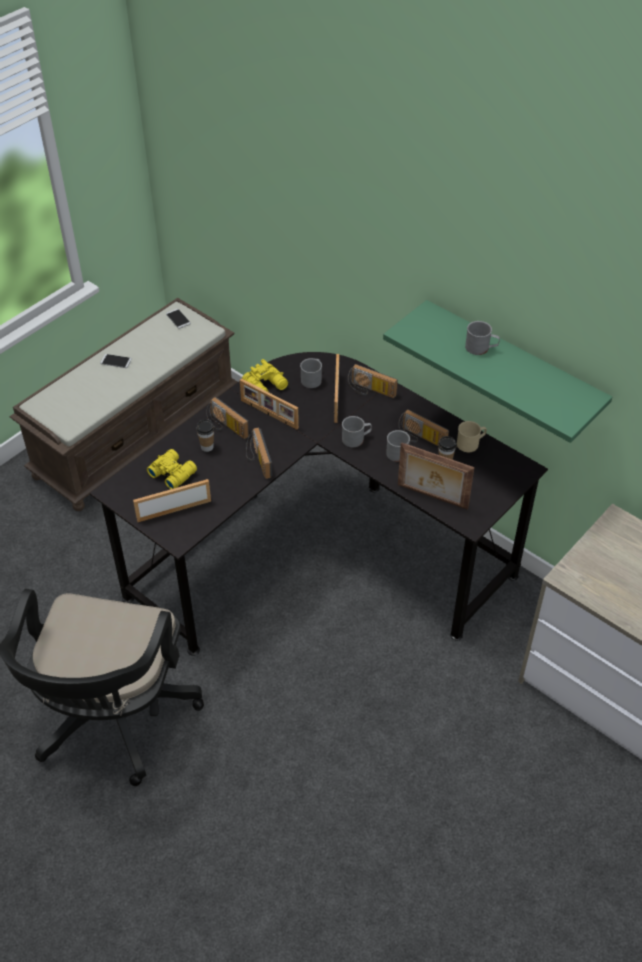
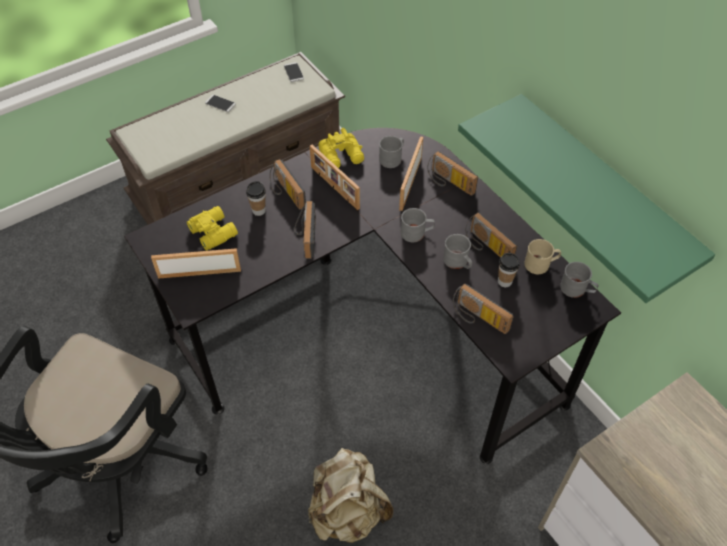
camera: 15 degrees right, 5 degrees up
picture frame [398,442,474,510] -> radio [453,284,514,334]
grey mug [465,321,500,355] -> grey mug moved to [560,262,599,298]
none -> beige backpack [308,448,393,543]

